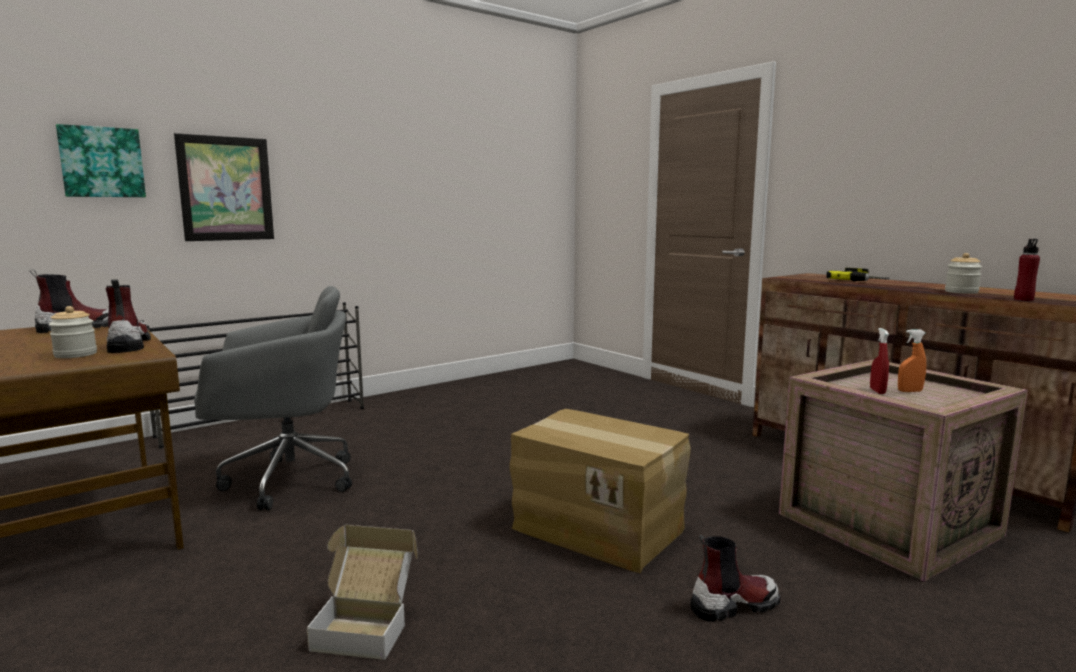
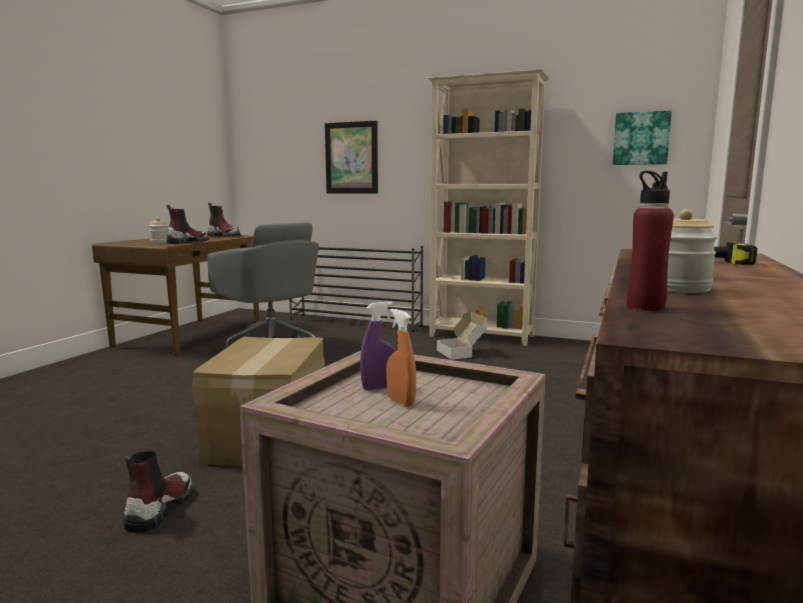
camera: 60 degrees right, 0 degrees up
picture [56,124,146,197] -> picture moved to [613,110,672,165]
cardboard box [307,525,418,660] -> cardboard box moved to [437,312,487,360]
boot [691,535,781,622] -> boot turned 120 degrees counterclockwise [123,451,194,533]
red spray bottle [870,328,889,394] -> purple spray bottle [360,302,396,390]
none -> beige bookcase [427,69,549,346]

